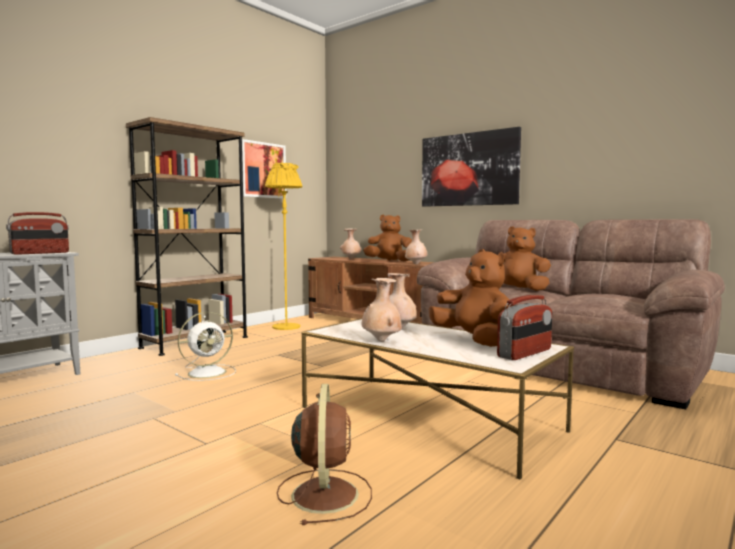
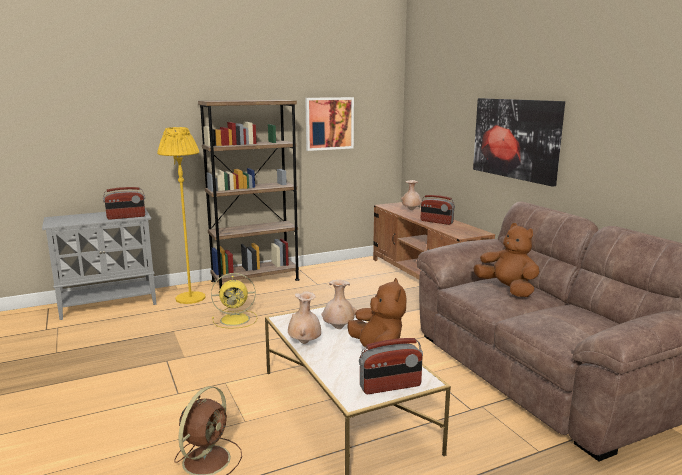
camera: 25 degrees right, 10 degrees up
white fan [175,312,236,381] -> yellow fan [211,273,257,329]
yellow floor lamp [265,163,303,330] -> yellow floor lamp moved to [157,127,205,304]
brown plush toy [363,215,412,261] -> radio [421,195,455,225]
beige vase [405,229,427,264] -> none

